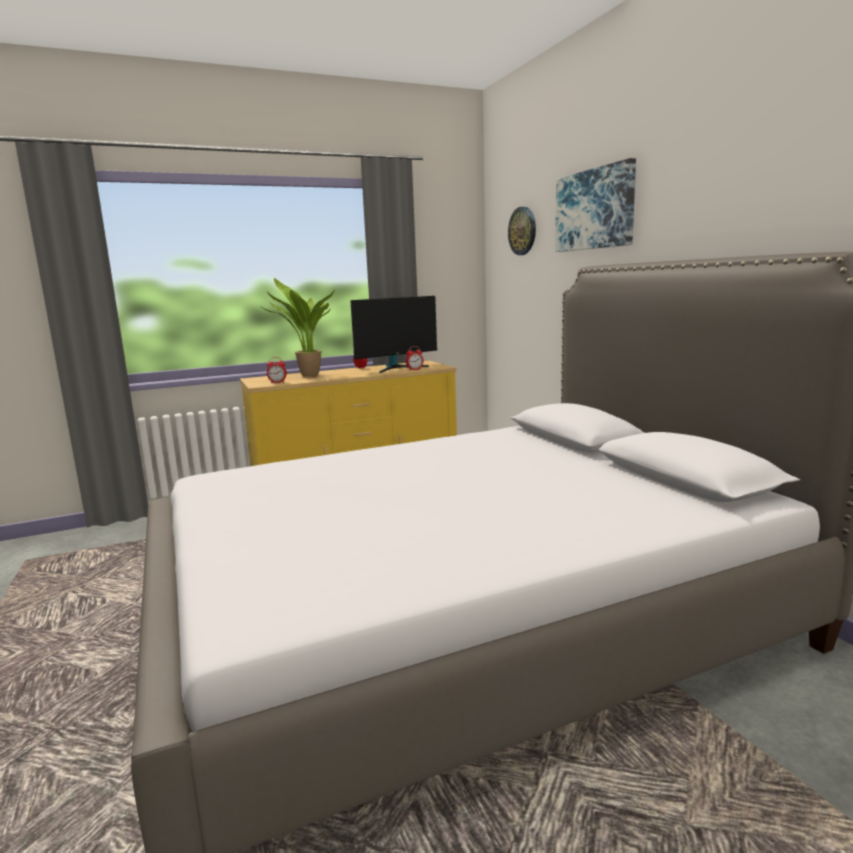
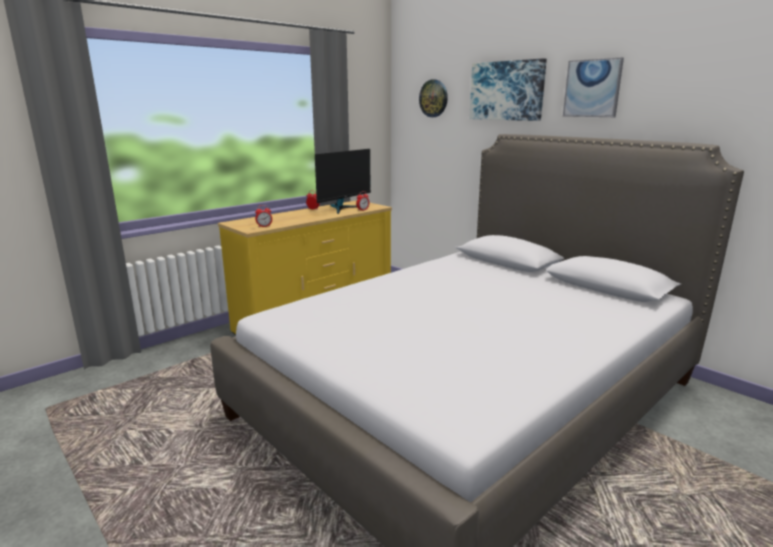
camera: 20 degrees left, 5 degrees up
potted plant [262,278,335,377] -> none
none -> picture [563,57,624,117]

